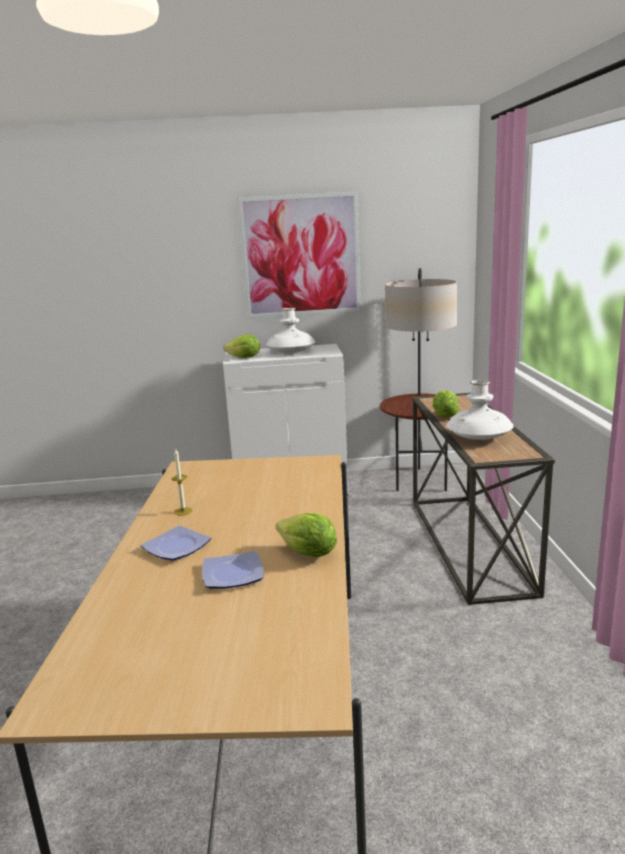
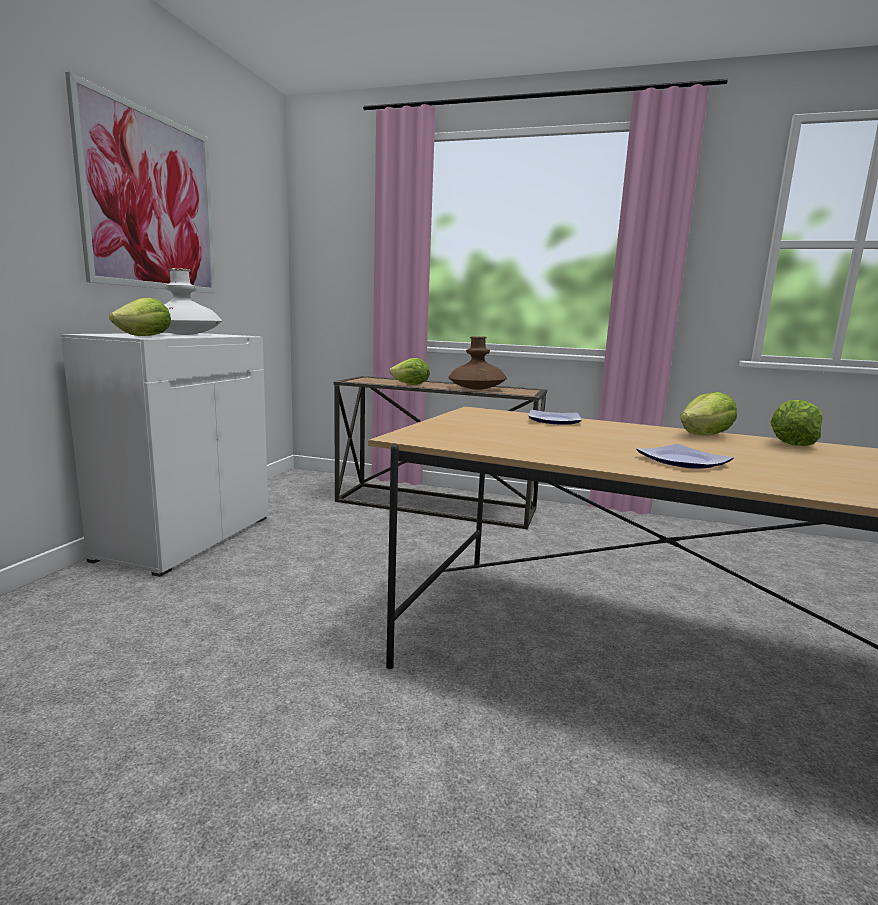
camera: 70 degrees left, 5 degrees down
candle [171,449,193,516] -> none
plate [202,551,264,589] -> plate moved to [528,410,582,425]
floor lamp [380,268,457,491] -> none
white vase [446,380,514,440] -> brown vase [448,336,507,390]
none -> lettuce [770,400,822,446]

